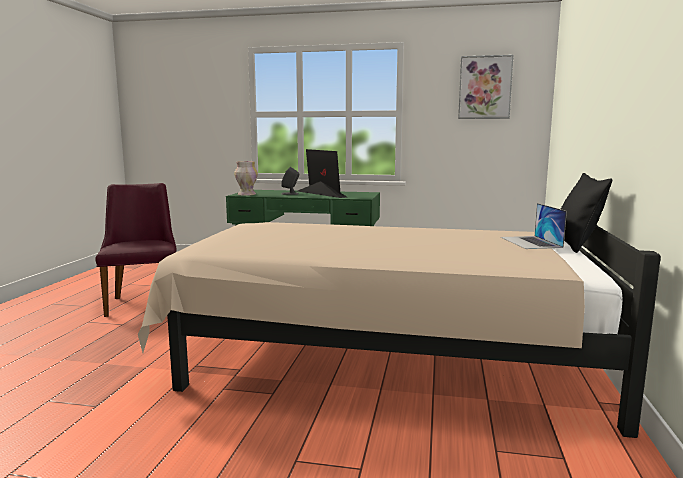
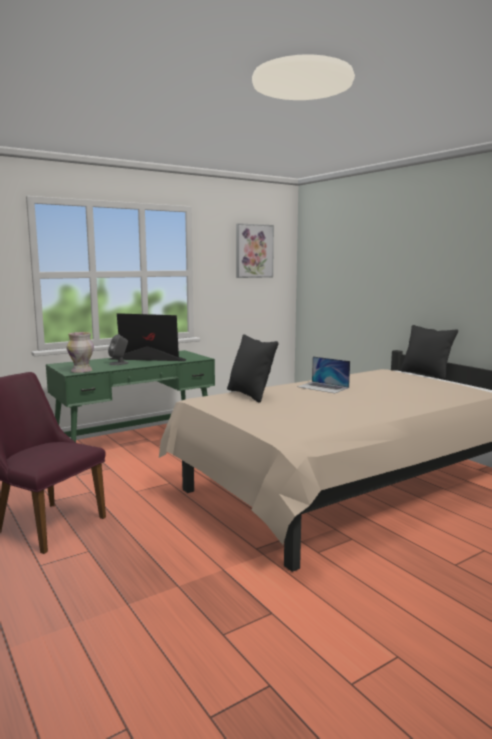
camera: 45 degrees left, 0 degrees up
laptop [501,203,567,249] -> laptop moved to [297,356,350,393]
none -> black pillow [227,334,278,403]

